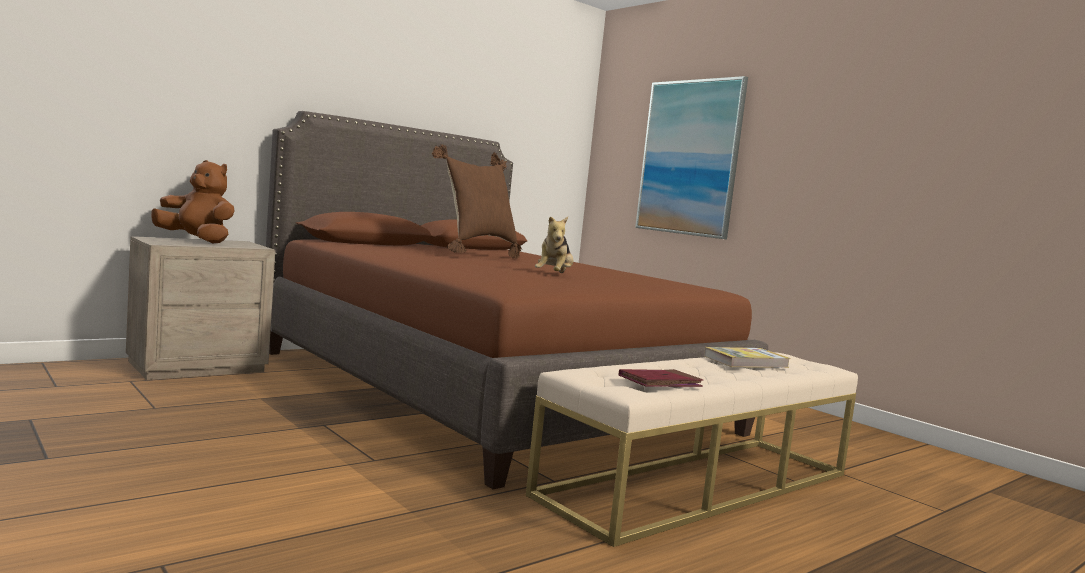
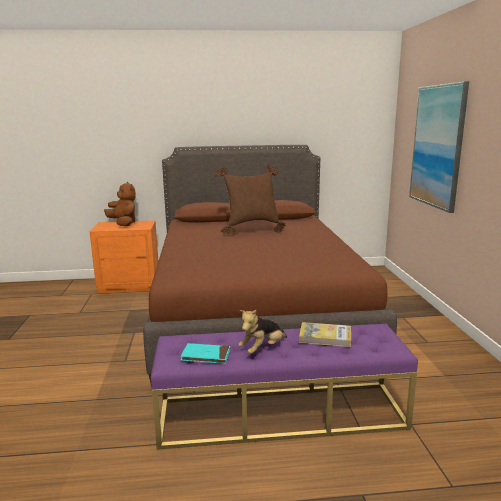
camera: 35 degrees right, 10 degrees up
beige nightstand [126,236,276,380] -> orange nightstand [90,220,158,293]
beige bench [526,352,858,547] -> purple bench [151,324,418,450]
plush toy [535,217,573,273] -> plush toy moved to [238,310,287,354]
red book [618,369,703,387] -> turquoise book [180,343,230,364]

